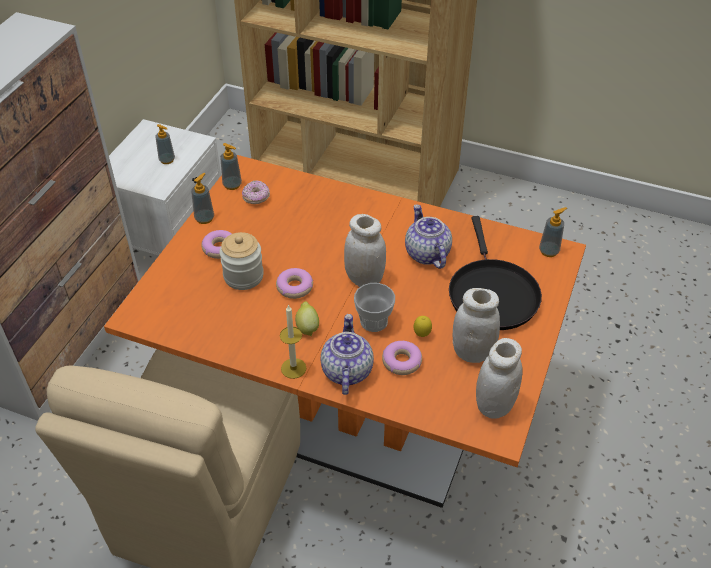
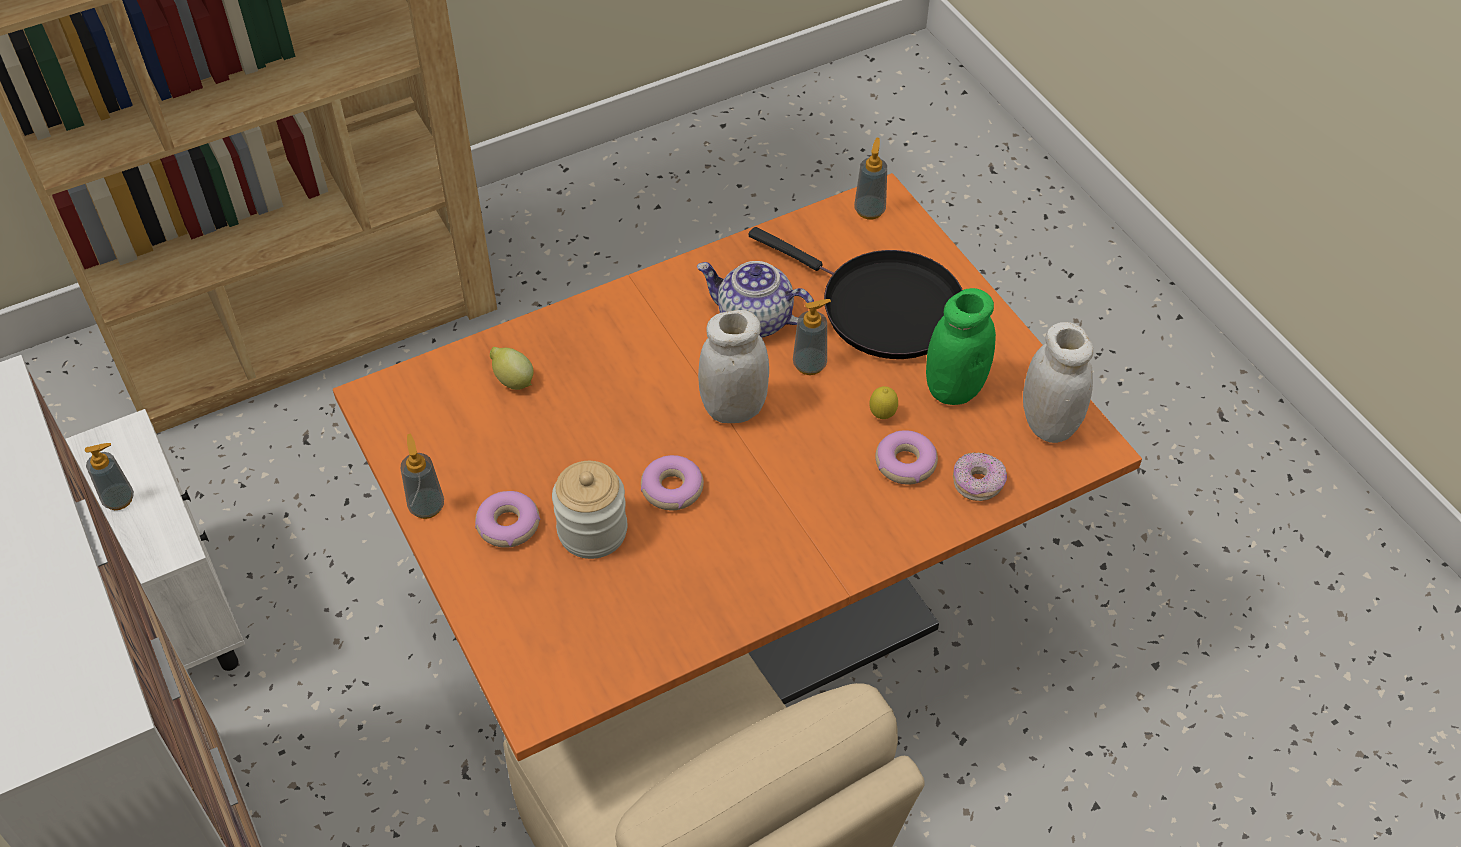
camera: 50 degrees left, 5 degrees up
soap dispenser [220,143,242,190] -> soap dispenser moved to [793,299,831,375]
donut [242,180,270,204] -> donut moved to [953,453,1007,501]
candle [280,304,306,379] -> none
lemon [295,301,319,336] -> lemon moved to [490,347,534,390]
teapot [321,314,374,395] -> none
cup [354,283,395,332] -> none
white jar [453,288,500,363] -> green jar [926,288,996,405]

